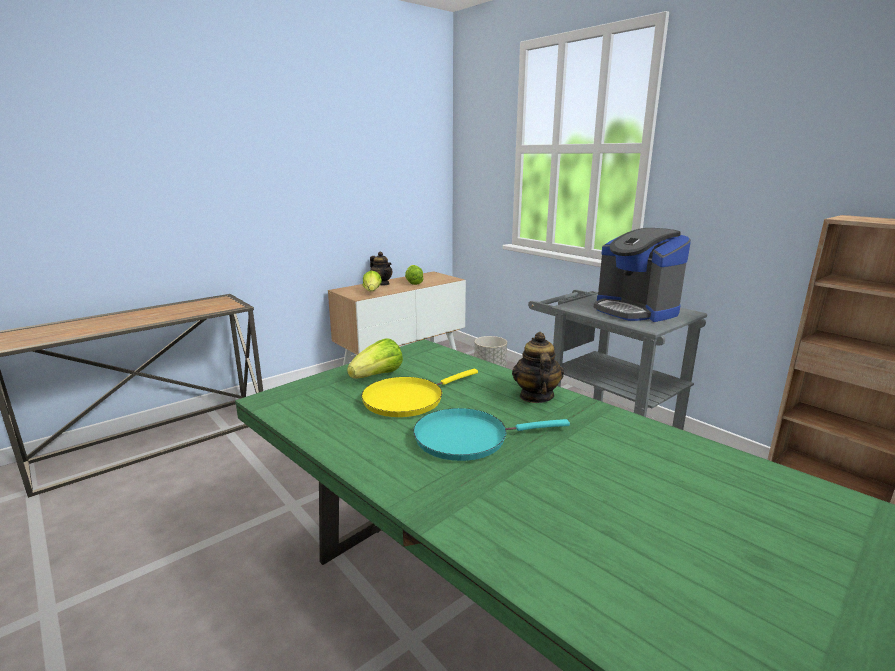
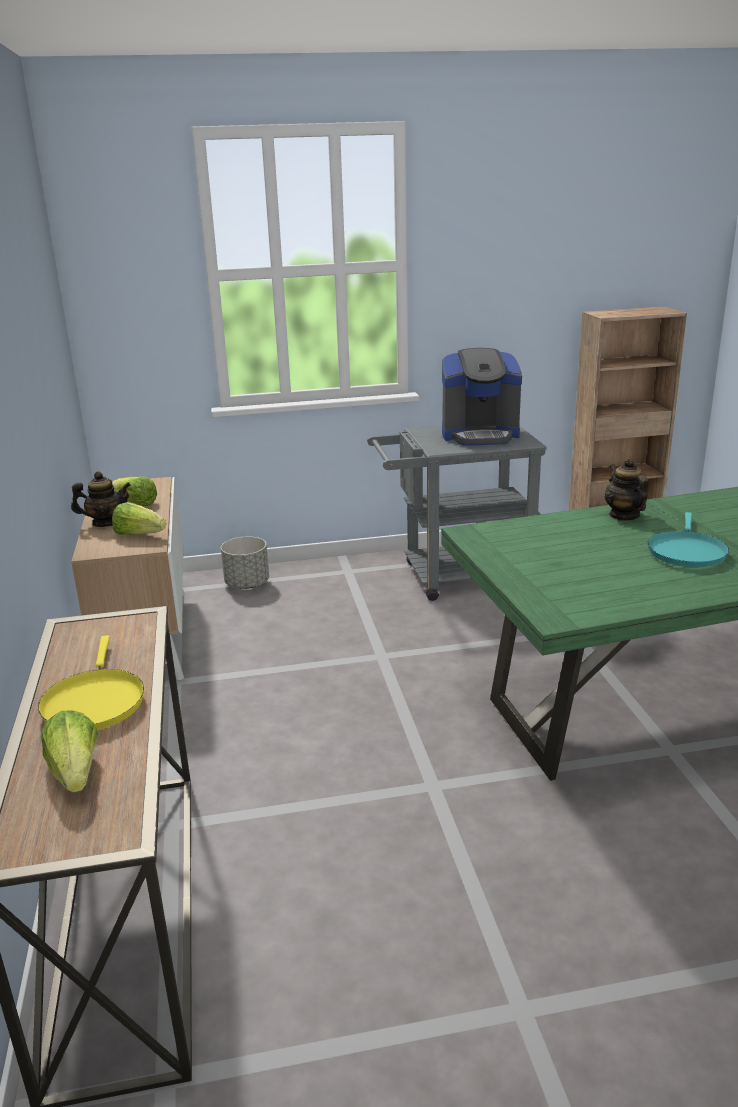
camera: 60 degrees left, 5 degrees up
lettuce [347,338,403,378] -> lettuce moved to [41,710,98,793]
yellow frying pan [361,369,478,417] -> yellow frying pan moved to [38,635,144,730]
teapot [512,332,564,403] -> teapot turned 45 degrees clockwise [605,458,648,521]

